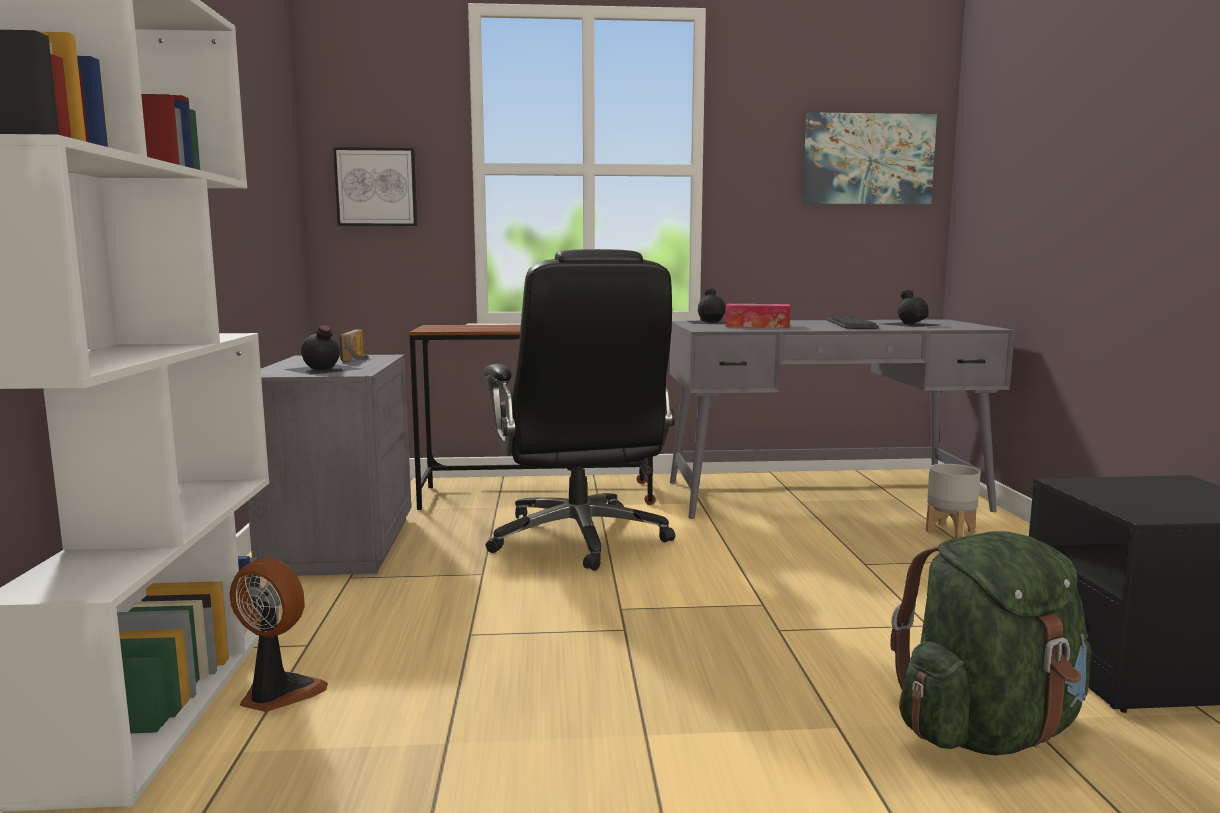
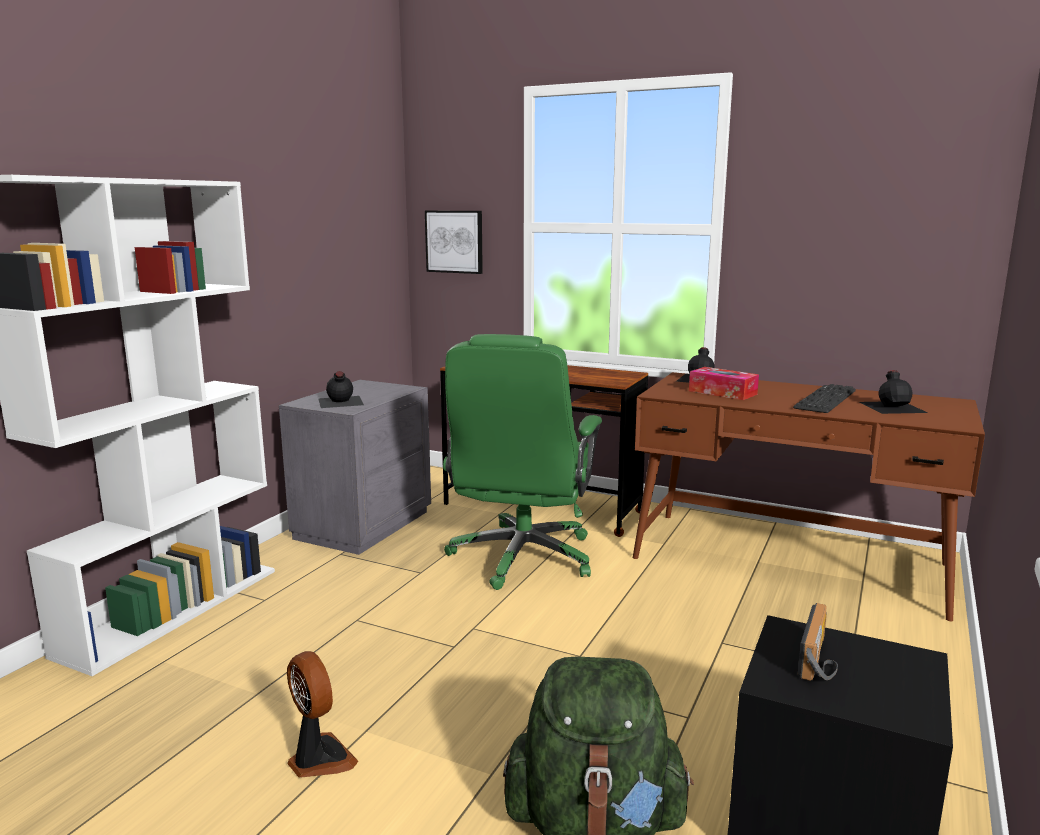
camera: 30 degrees right, 5 degrees up
fan [229,557,328,712] -> fan moved to [287,651,358,778]
radio [339,329,369,362] -> radio moved to [798,603,838,681]
black office chair [484,249,675,571] -> green office chair [443,334,602,590]
grey desk [670,319,1015,519] -> brown desk [633,372,985,621]
picture [803,112,937,204] -> none
grey planter [926,464,981,538] -> none

